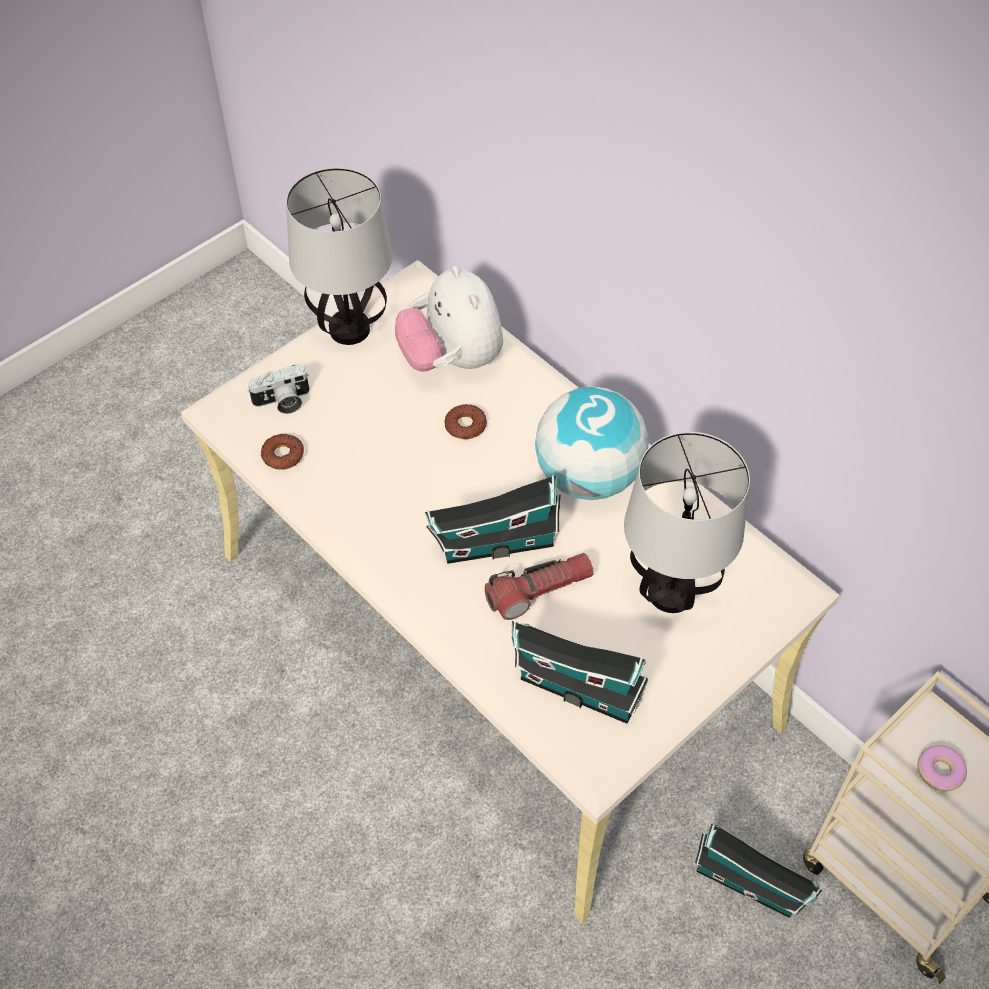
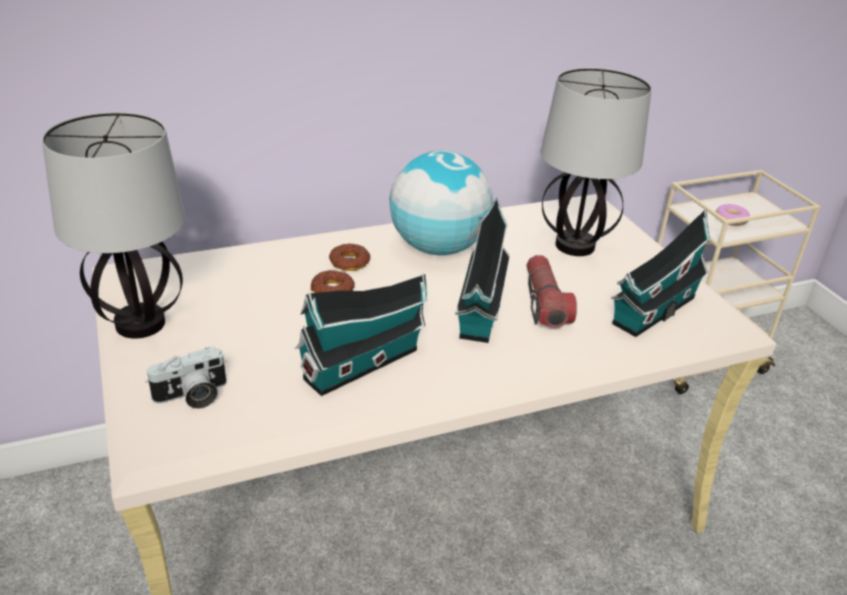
camera: 70 degrees left, 20 degrees down
camera [247,364,309,414] -> camera turned 60 degrees clockwise [146,346,227,409]
donut [260,433,304,470] -> donut moved to [329,244,370,271]
plush toy [395,266,503,372] -> none
toy house [695,824,822,918] -> toy house moved to [295,273,427,396]

